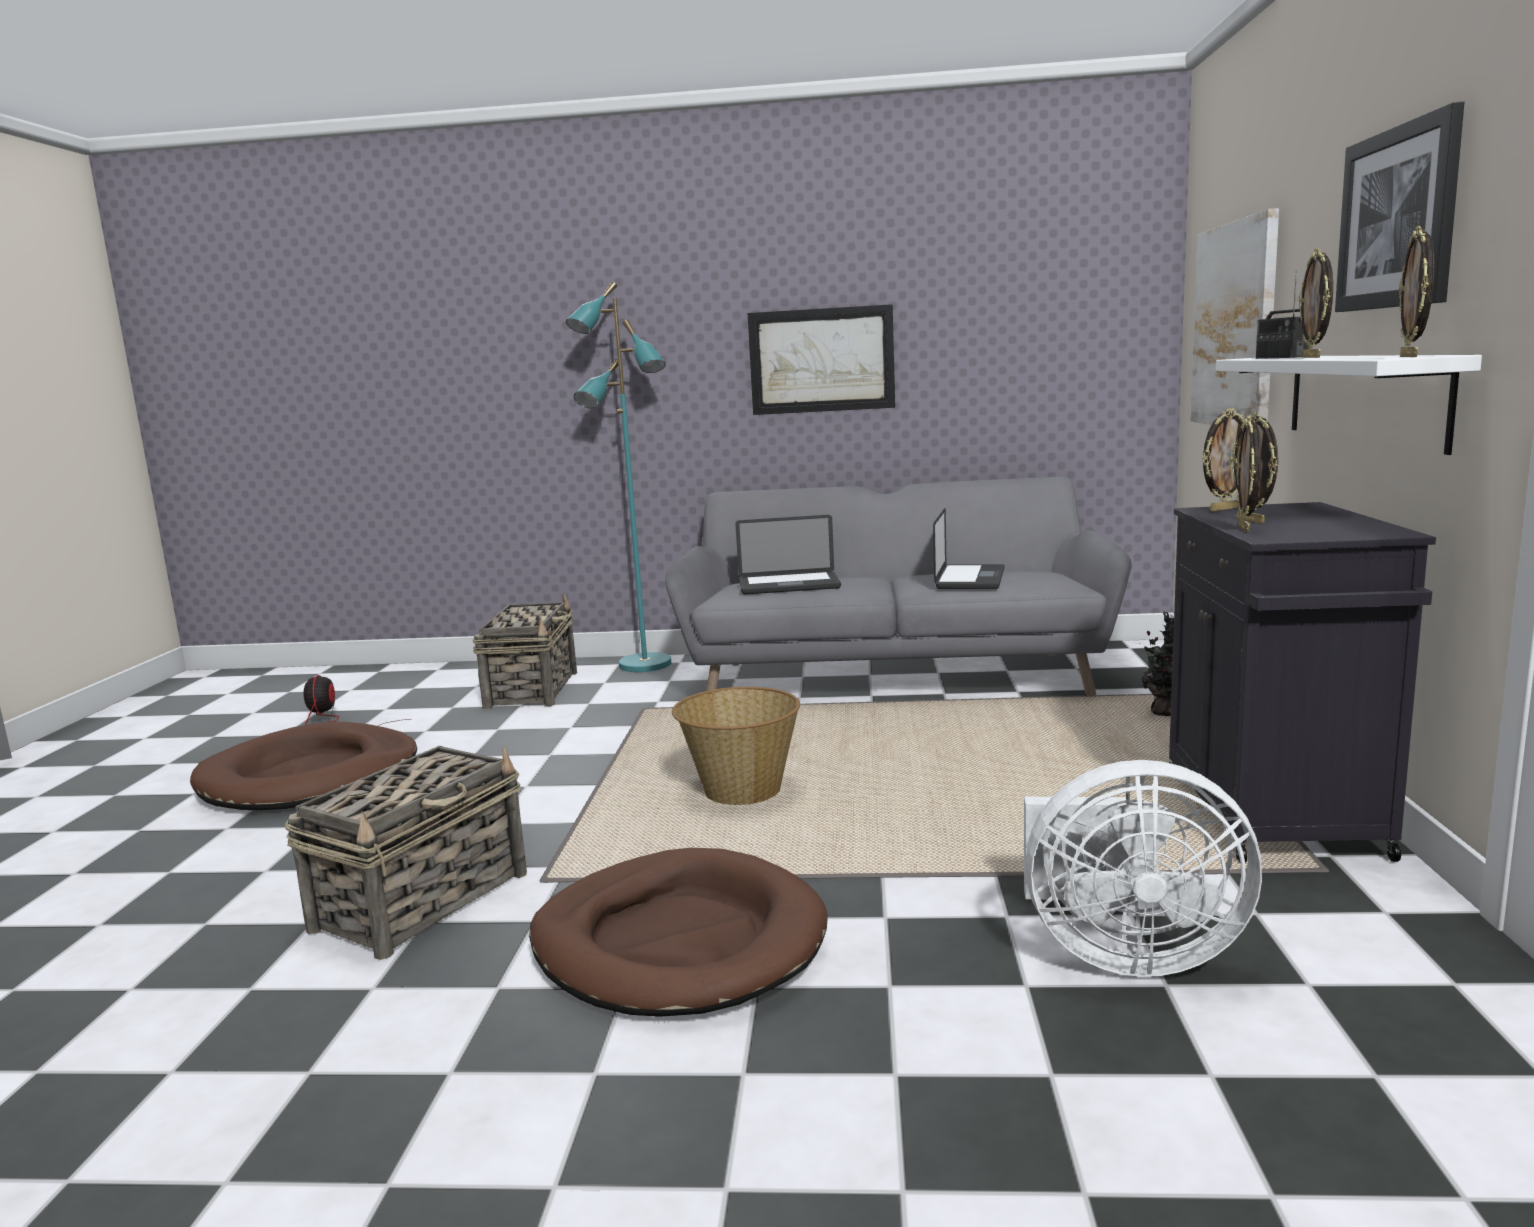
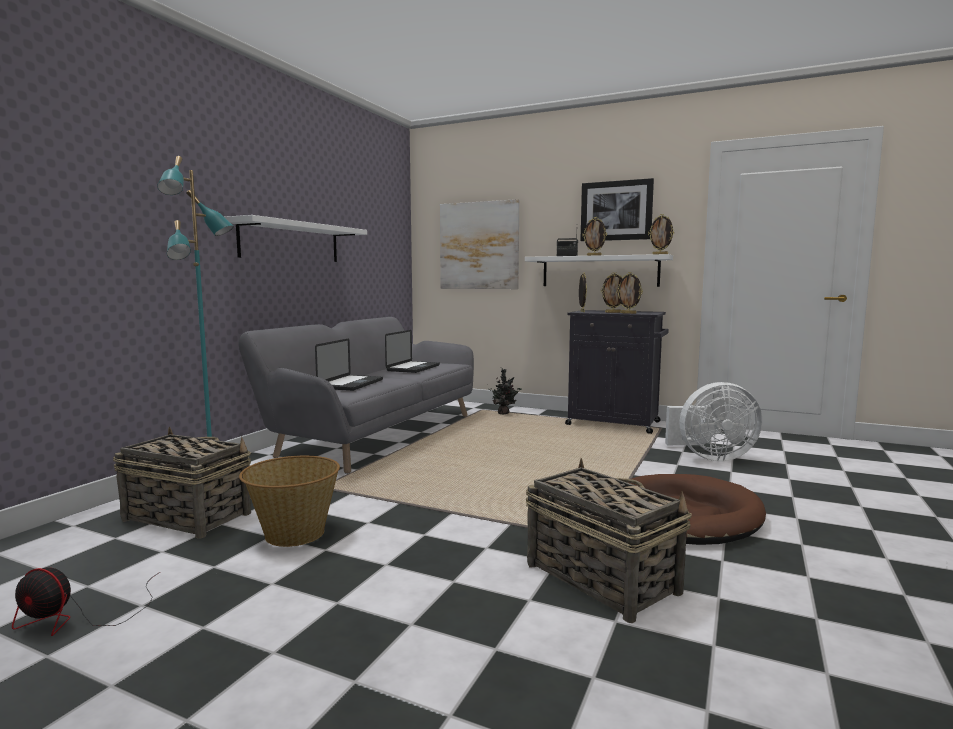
camera: 70 degrees left, 5 degrees down
brown dog bed [190,722,417,810] -> none
basket [672,687,800,805] -> basket moved to [239,456,340,547]
picture [748,304,895,415] -> white shelf [225,215,367,262]
laptop [933,508,1004,589] -> laptop turned 75 degrees clockwise [385,330,440,373]
white fan [1024,760,1262,977] -> white fan turned 60 degrees clockwise [665,382,762,461]

